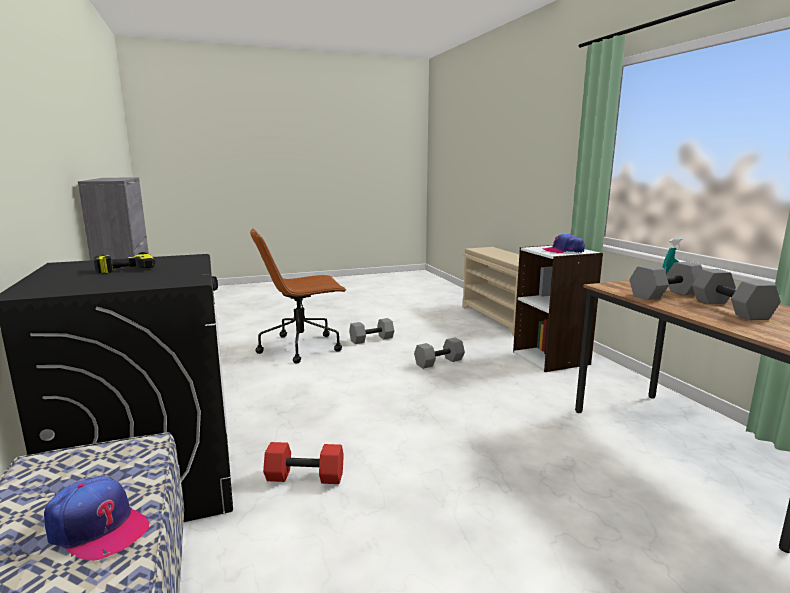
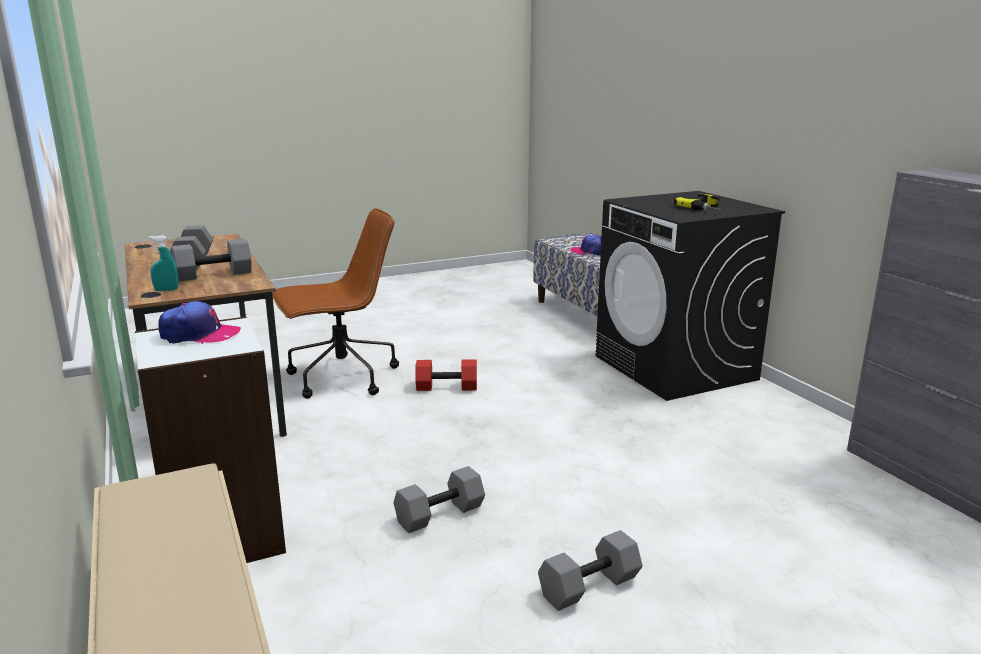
camera: 175 degrees right, 5 degrees up
brown office chair [250,228,347,364] -> brown office chair moved to [272,208,399,399]
red dumbbell [263,442,344,484] -> red dumbbell moved to [415,360,477,391]

